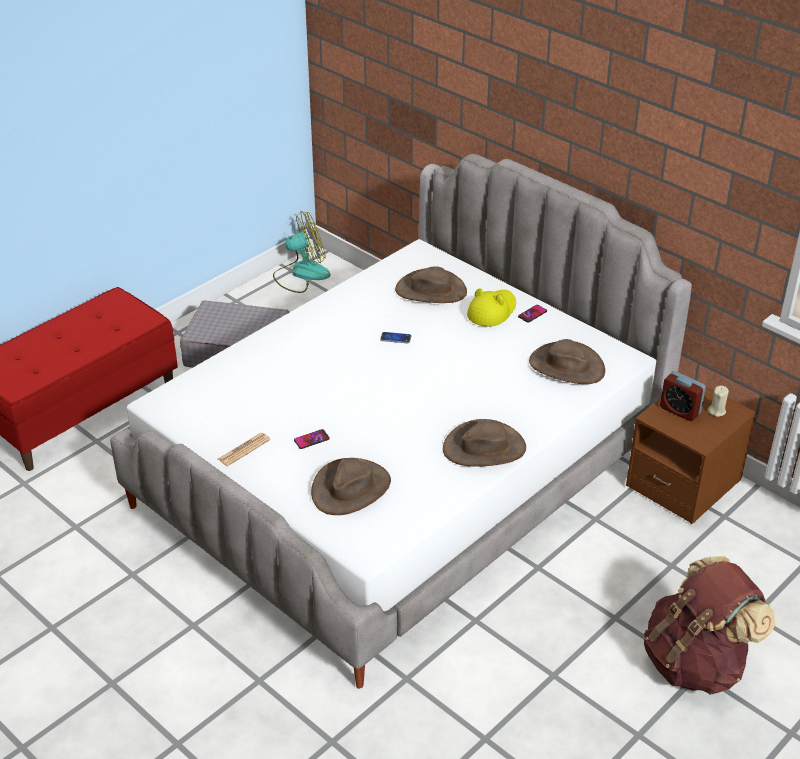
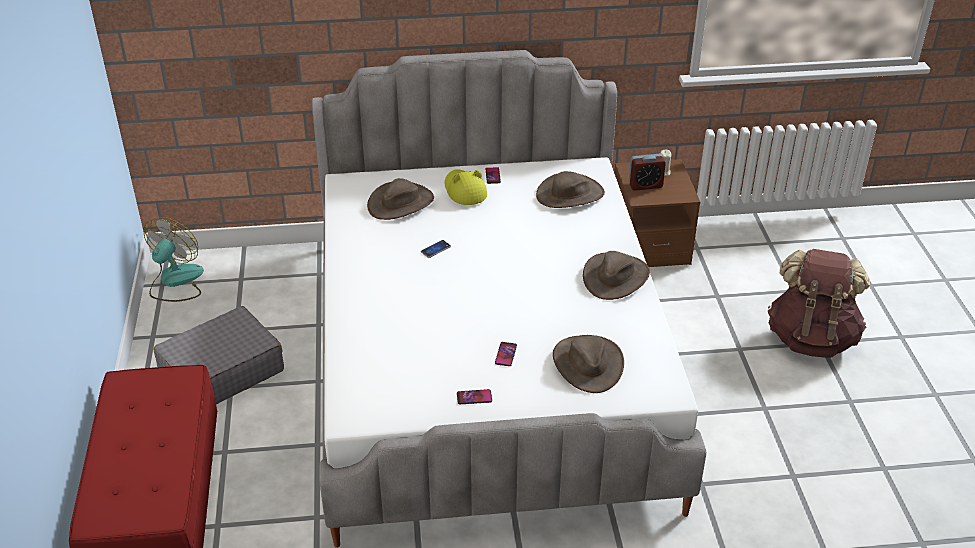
camera: 50 degrees left, 0 degrees up
newspaper [218,433,271,466] -> phone [457,389,492,404]

